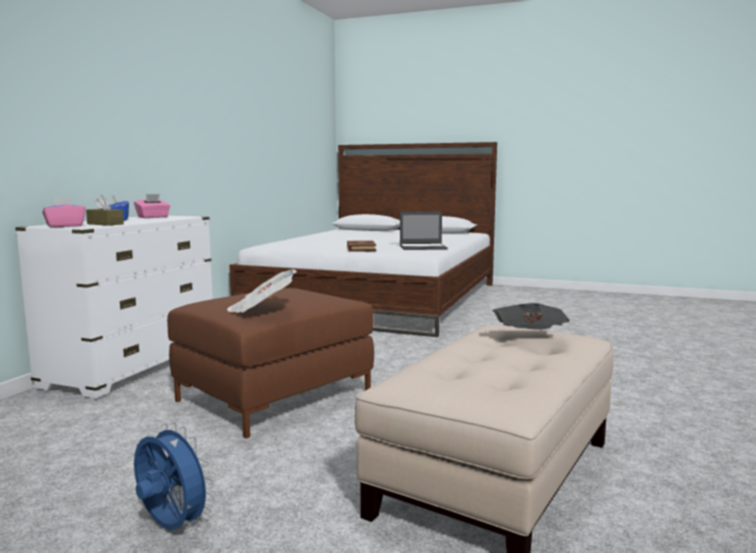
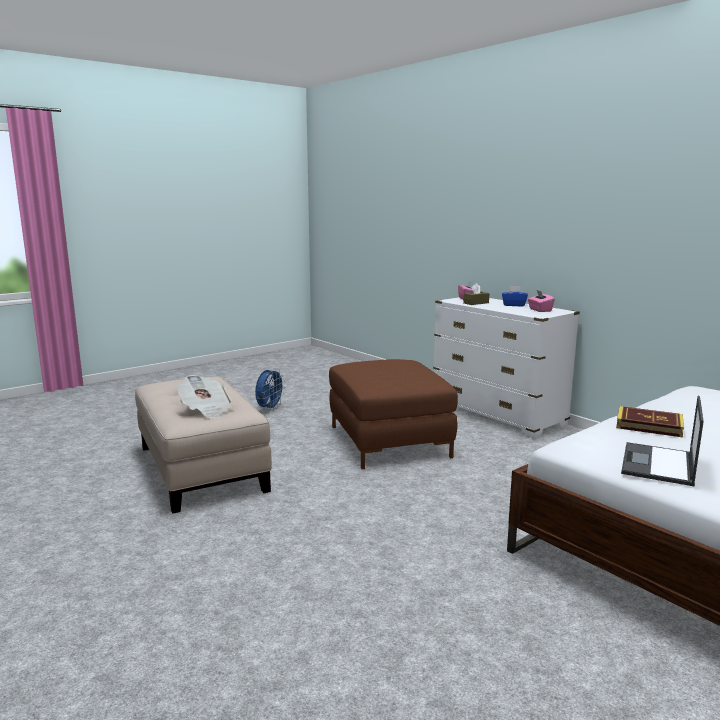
camera: 120 degrees right, 5 degrees up
blue fan [134,422,214,530] -> blue fan turned 45 degrees counterclockwise [255,368,285,411]
newspaper [227,269,297,313] -> none

